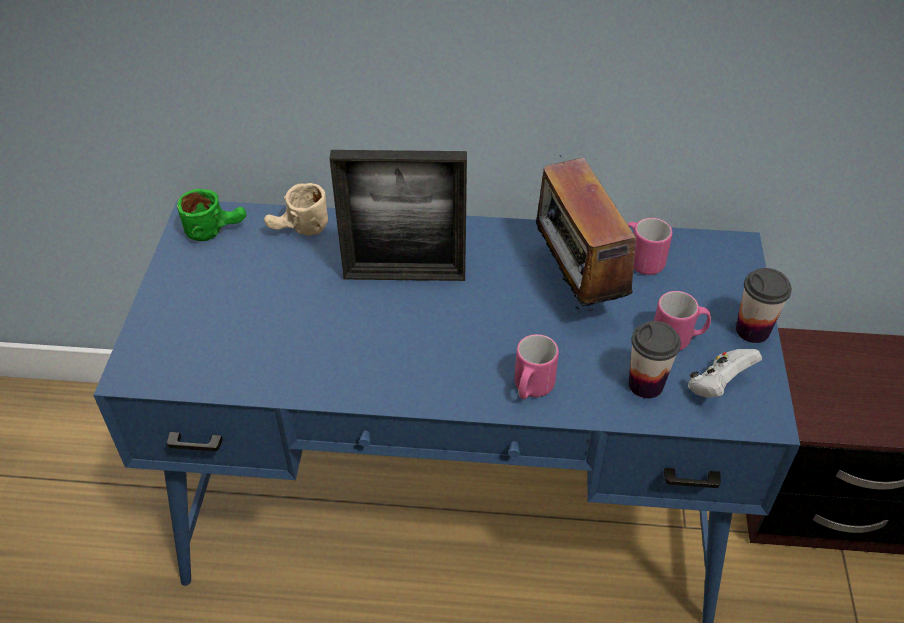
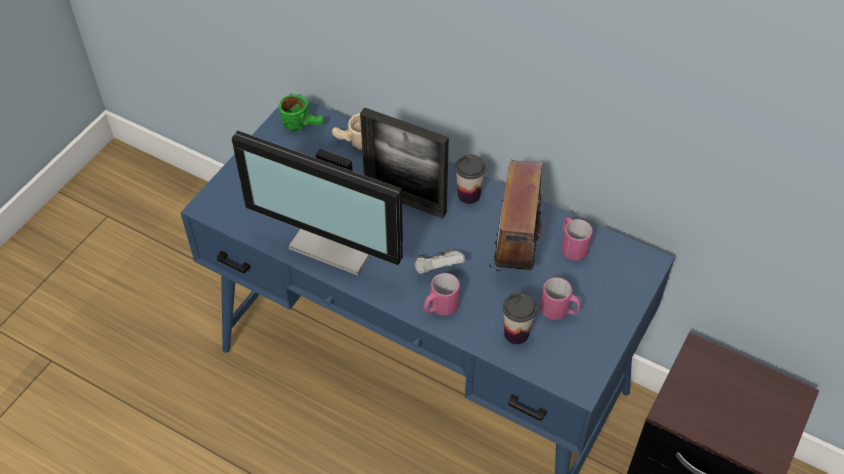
camera: 25 degrees right, 5 degrees up
white game controller [688,349,762,398] -> white game controller moved to [415,250,465,274]
cup [736,268,792,343] -> cup moved to [455,154,486,204]
none -> monitor [231,131,403,276]

